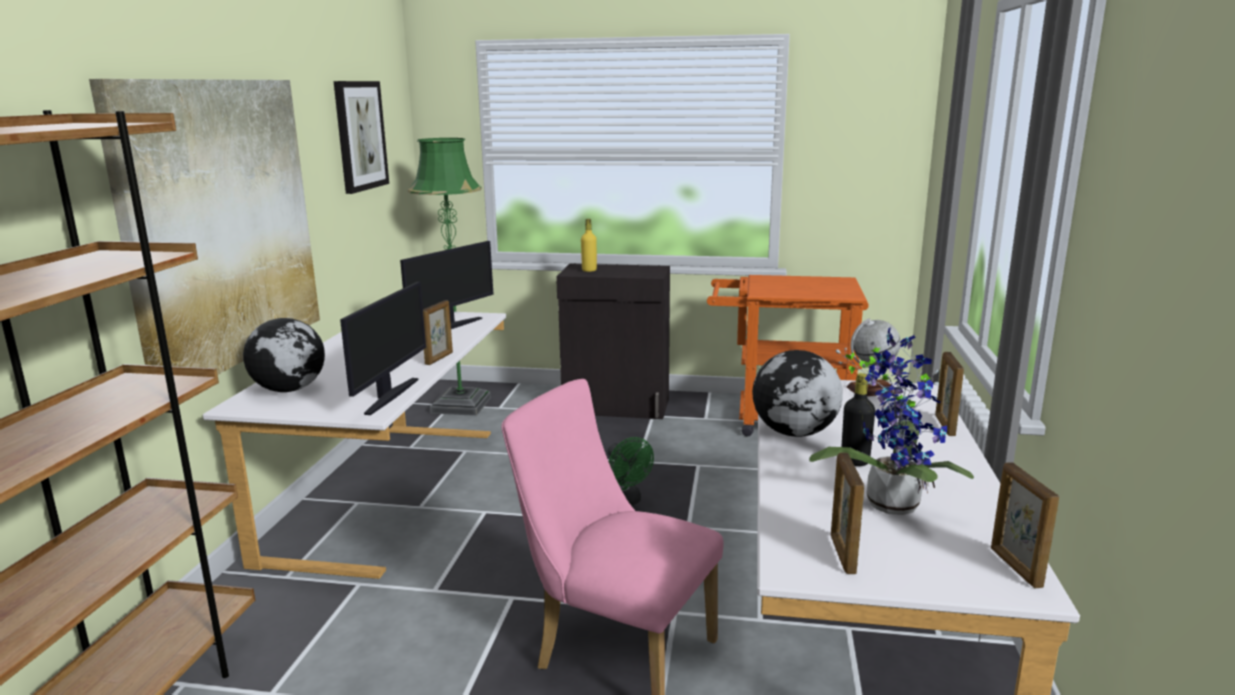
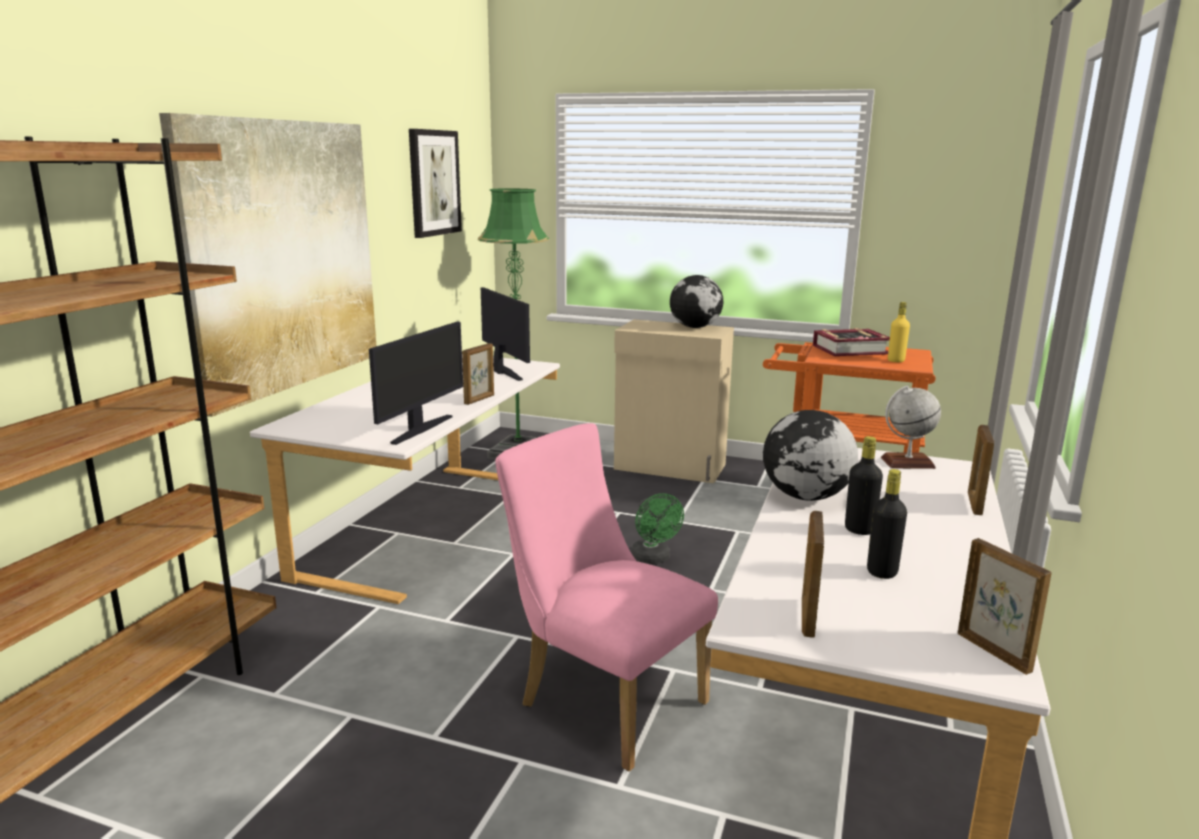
camera: 10 degrees right, 0 degrees up
globe [243,318,325,392] -> globe moved to [670,275,723,328]
monitor [400,241,494,329] -> monitor turned 75 degrees counterclockwise [481,287,530,381]
black cabinet [556,263,670,419] -> beige cabinet [614,319,734,483]
yellow bottle [581,219,597,272] -> yellow bottle moved to [888,302,910,362]
potted plant [809,327,974,515] -> black bottle [867,469,907,579]
picture frame [991,463,1059,588] -> picture frame turned 150 degrees clockwise [958,538,1052,675]
none -> book [813,328,890,356]

